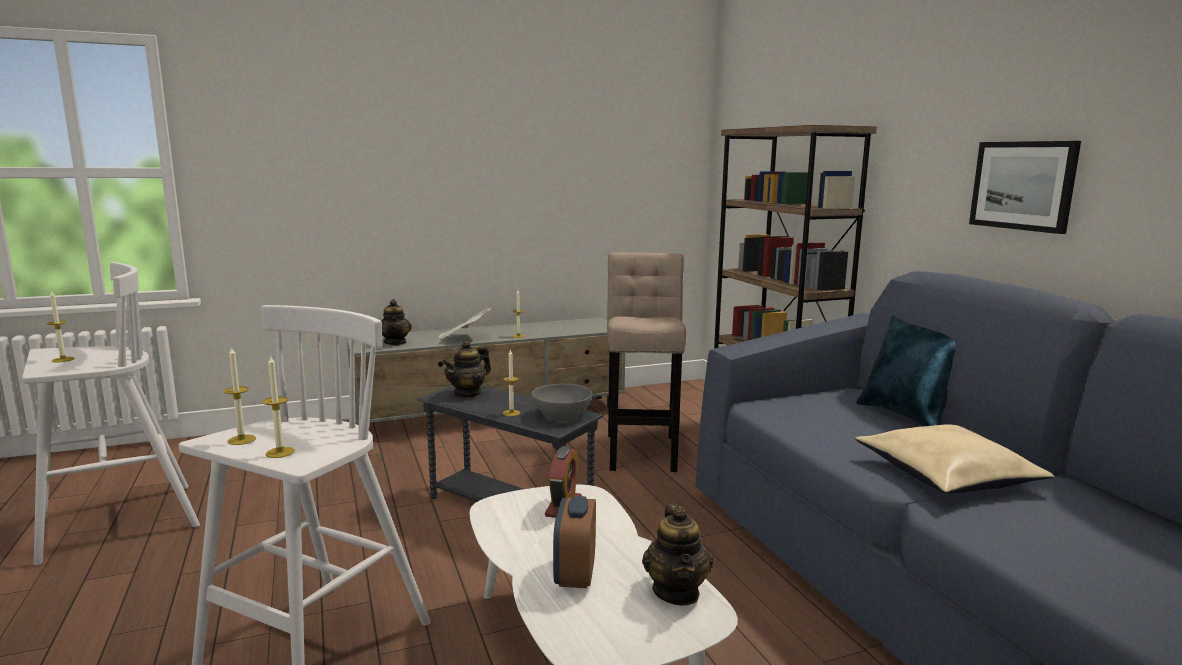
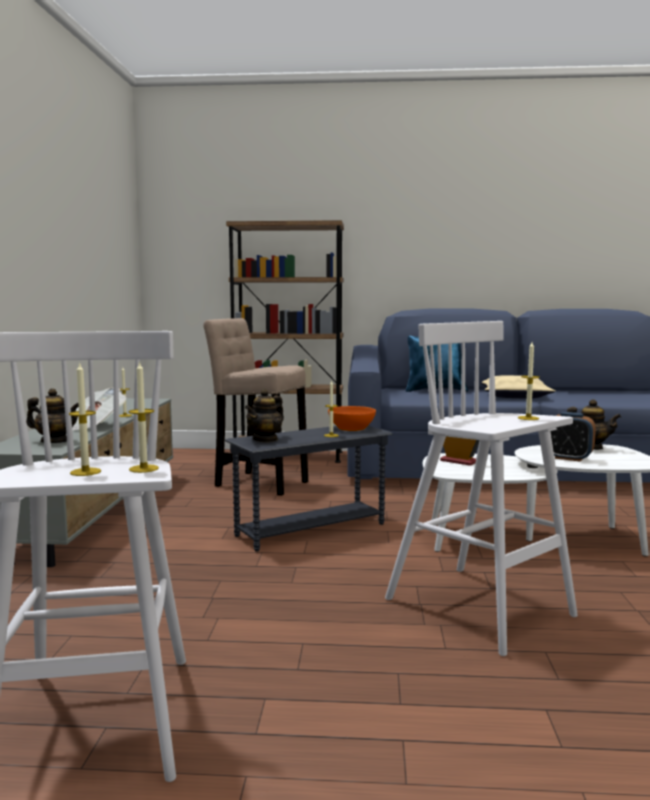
camera: 65 degrees left, 5 degrees down
candle [224,346,256,445] -> candle moved to [129,361,159,473]
teapot [442,340,491,398] -> teapot turned 60 degrees clockwise [245,389,284,442]
grey bowl [532,384,592,421] -> orange bowl [328,406,376,431]
picture [969,141,1081,234] -> none

